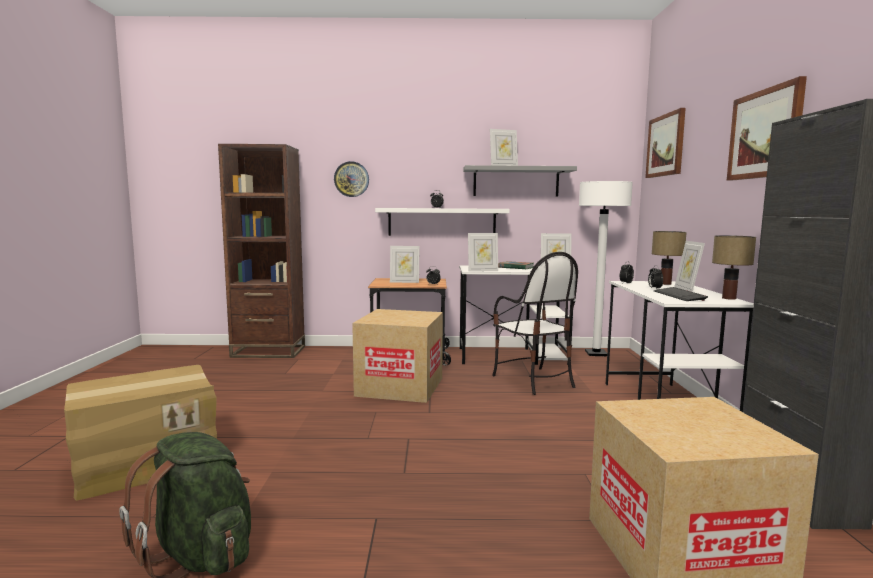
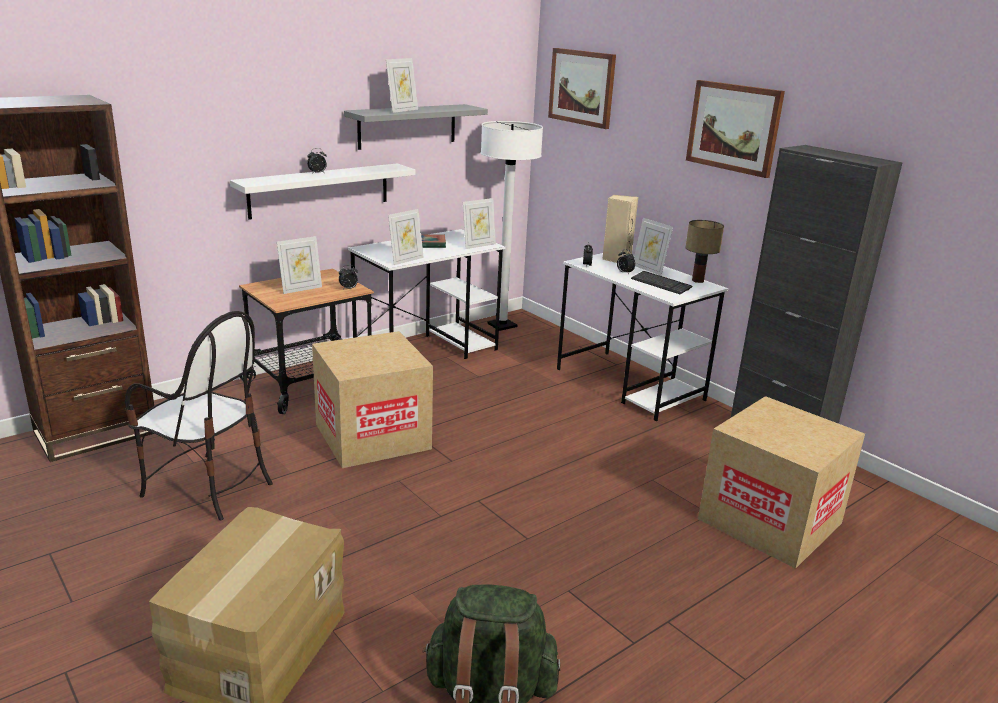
camera: 40 degrees left, 15 degrees up
wall clock [334,161,369,197] -> none
chair [492,252,578,395] -> chair moved to [125,311,273,520]
table lamp [652,231,687,285] -> beige speaker [602,195,638,263]

